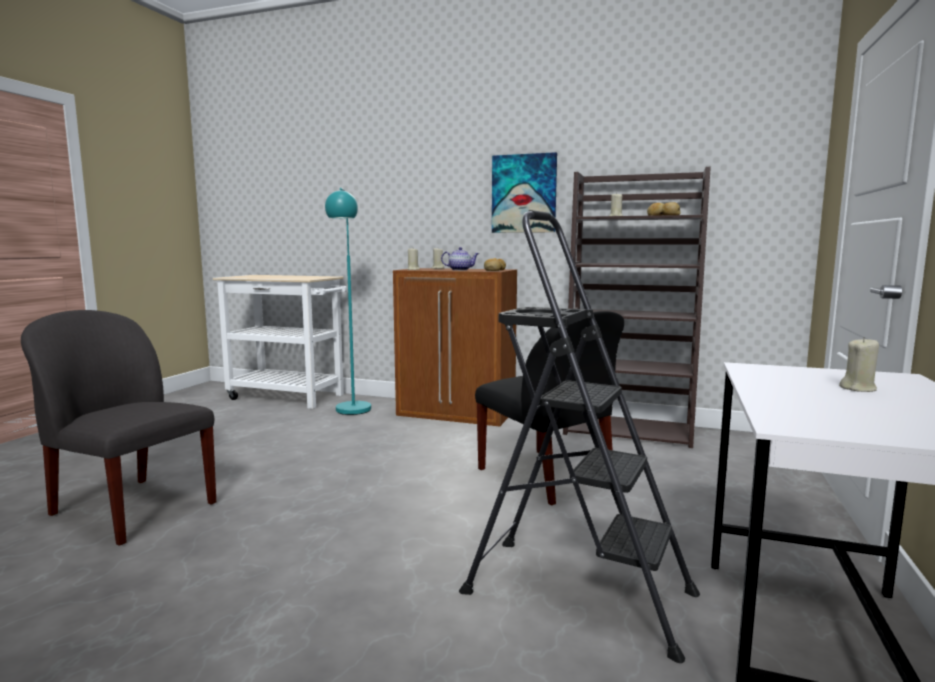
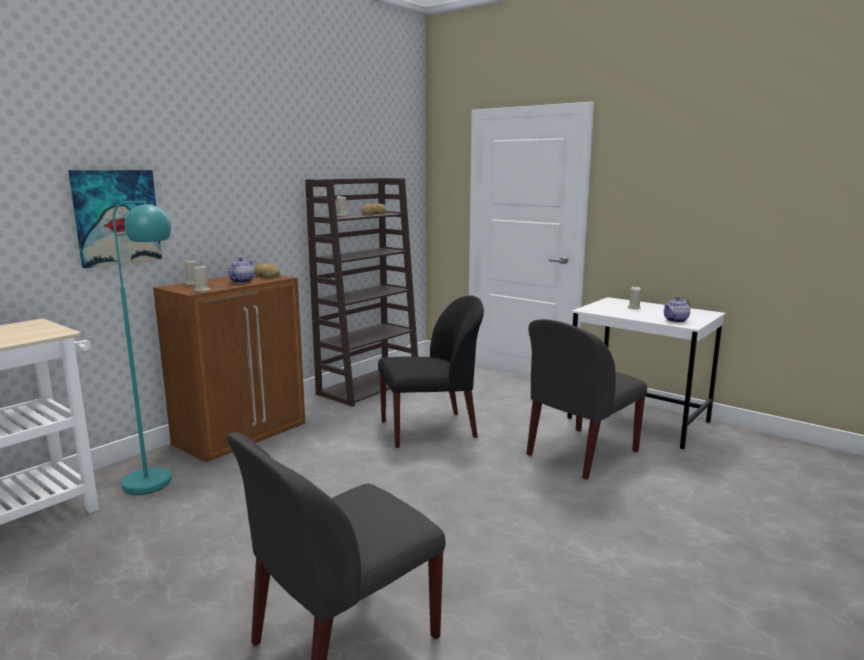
camera: 70 degrees left, 5 degrees up
step ladder [459,210,700,663] -> grey chair [526,319,647,480]
picture [492,152,557,233] -> picture moved to [68,170,162,268]
none -> teapot [664,297,690,323]

